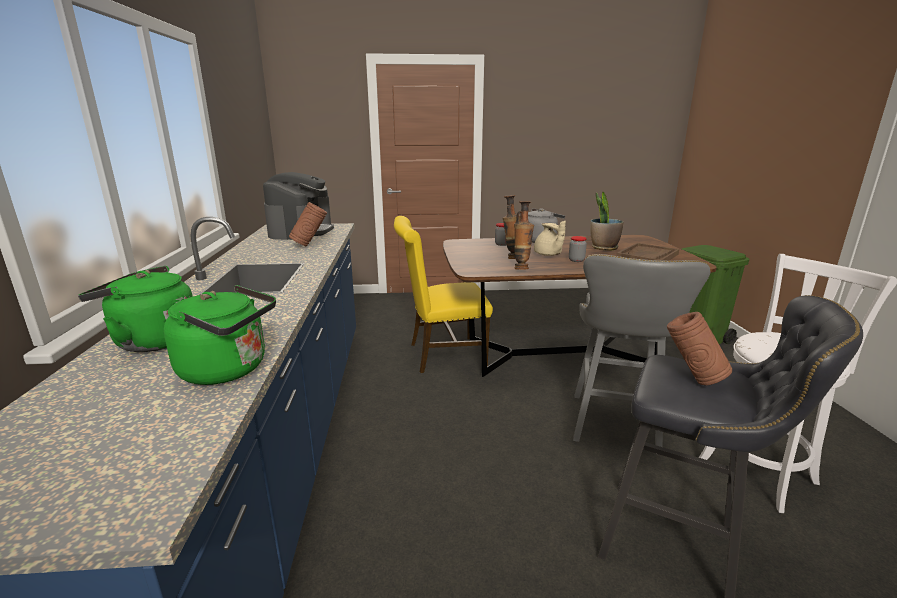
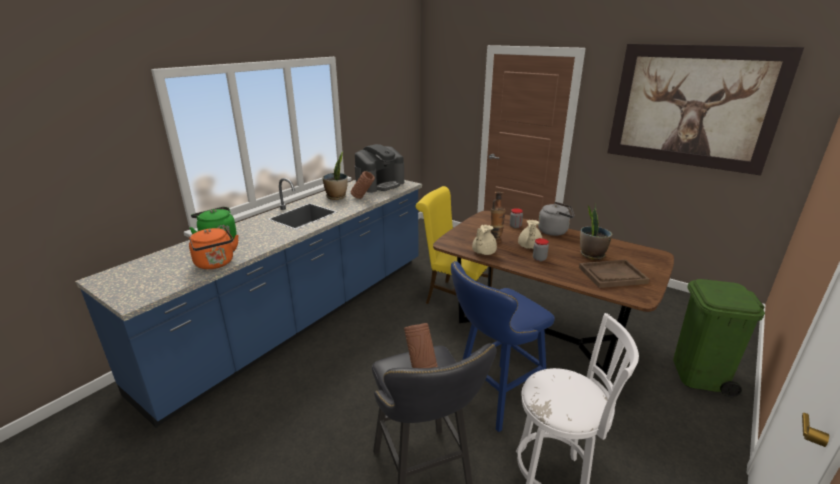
camera: 40 degrees right, 5 degrees up
green kettle [163,285,276,385] -> orange kettle [189,228,239,269]
vase [514,201,534,270] -> beige teapot [472,225,497,255]
grey stool [573,254,710,447] -> blue stool [451,261,555,432]
none -> potted plant [323,152,348,200]
none -> picture [607,44,804,175]

